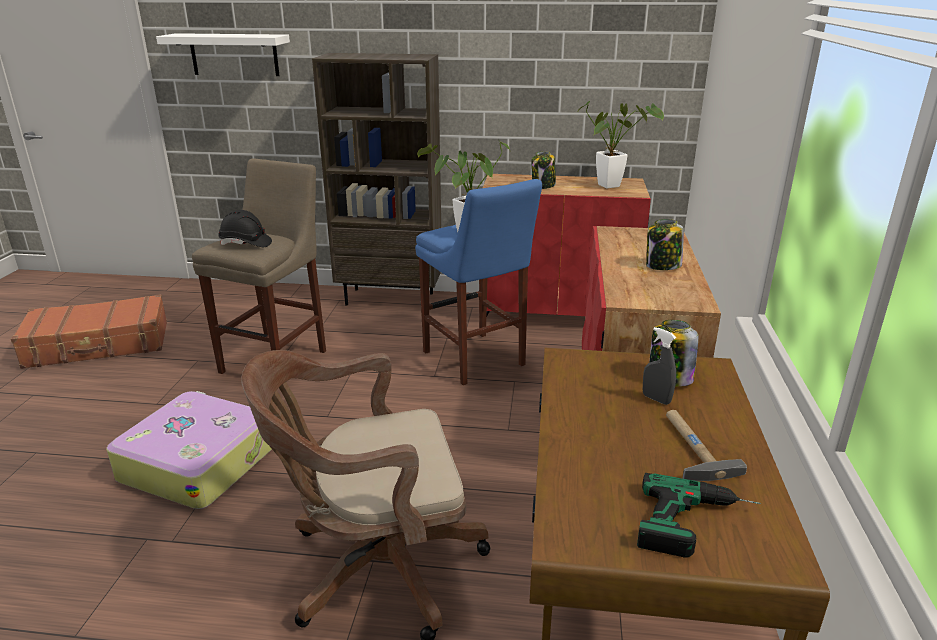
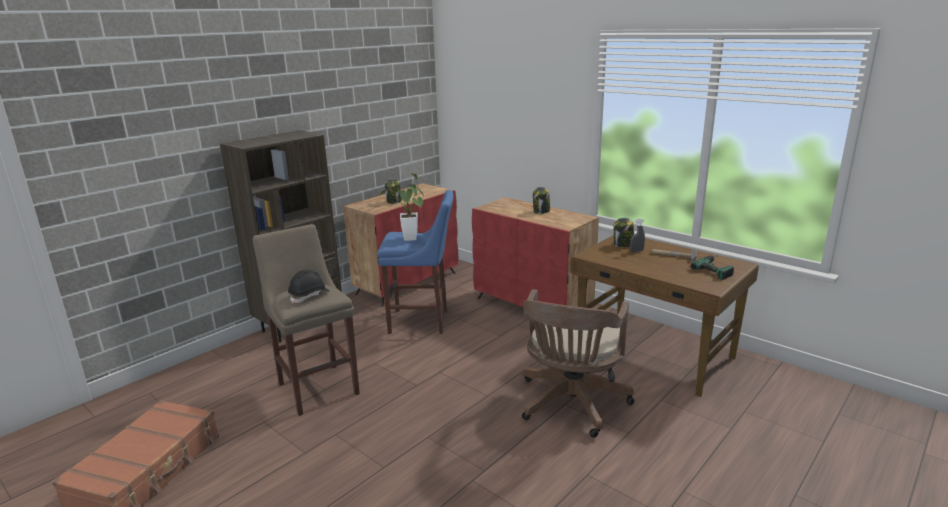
camera: 55 degrees left, 5 degrees down
suitcase [106,391,272,509] -> none
white shelf [156,33,290,76] -> none
potted plant [577,101,664,188] -> none

